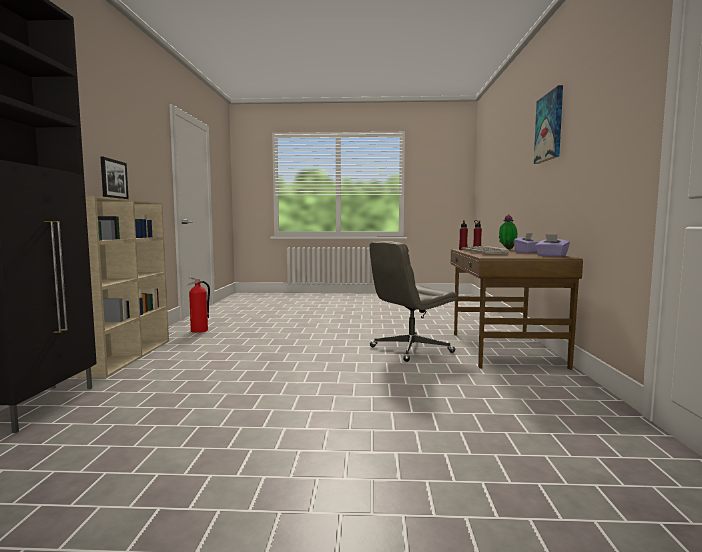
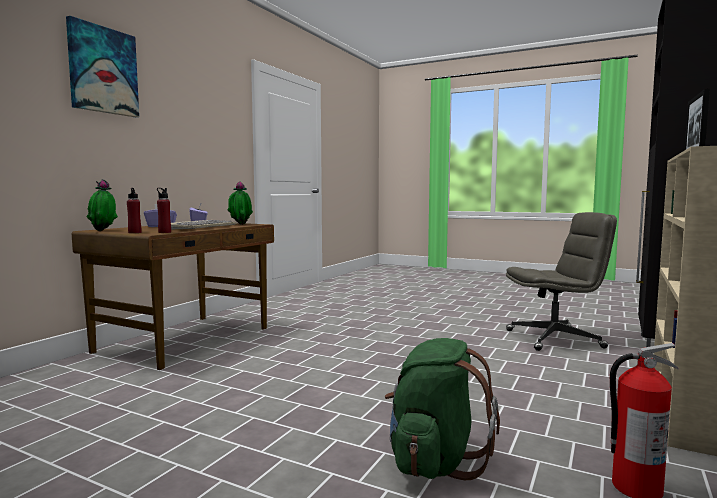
camera: 155 degrees left, 0 degrees up
grey office chair [369,241,458,362] -> grey office chair moved to [506,212,617,351]
none -> potted plant [228,182,253,225]
none -> green backpack [385,338,500,480]

